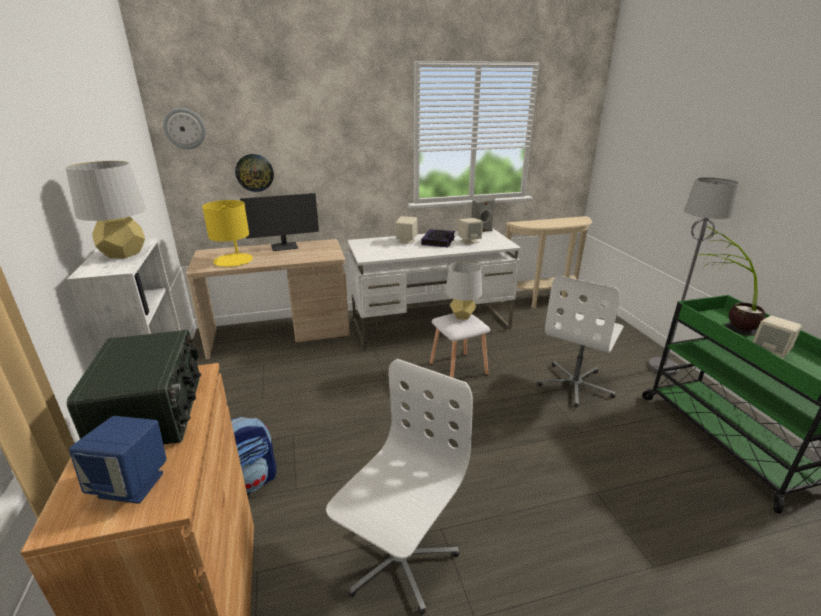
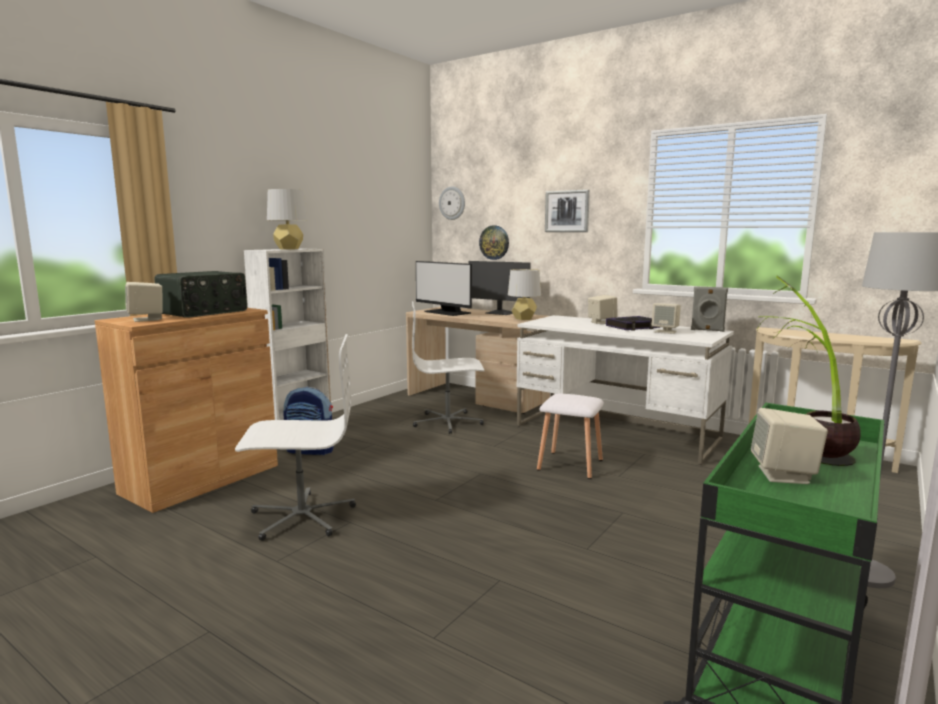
camera: 50 degrees right, 15 degrees down
blue speaker [69,416,167,504] -> beige speaker [125,282,163,322]
yellow table lamp [202,200,253,267] -> monitor [416,261,472,316]
grey table lamp [446,262,482,320] -> grey table lamp moved to [508,269,541,320]
white office chair [537,275,624,407] -> white office chair moved to [412,301,484,434]
none -> picture [545,190,590,232]

